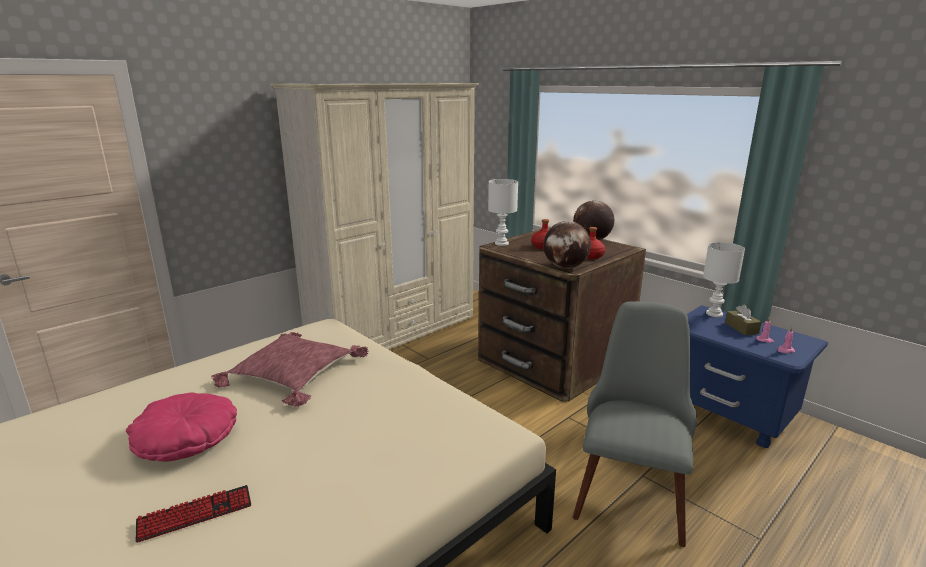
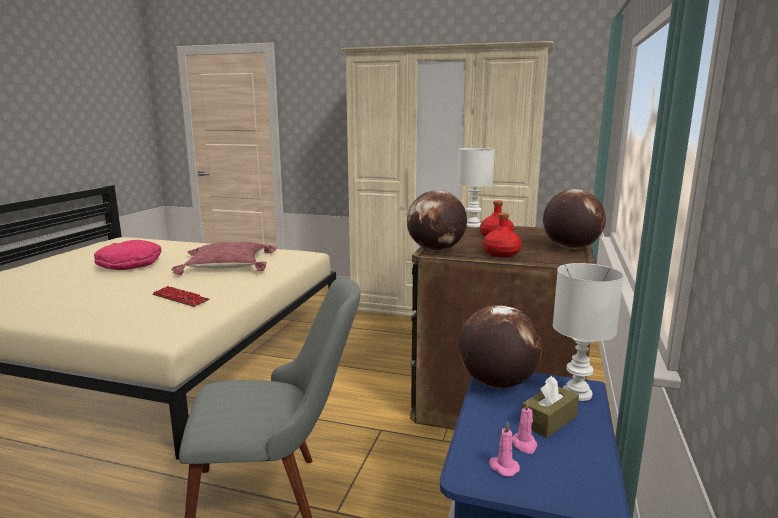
camera: 60 degrees right, 5 degrees down
keyboard [135,485,251,543] -> keyboard moved to [153,286,210,307]
none -> globe [458,305,542,389]

